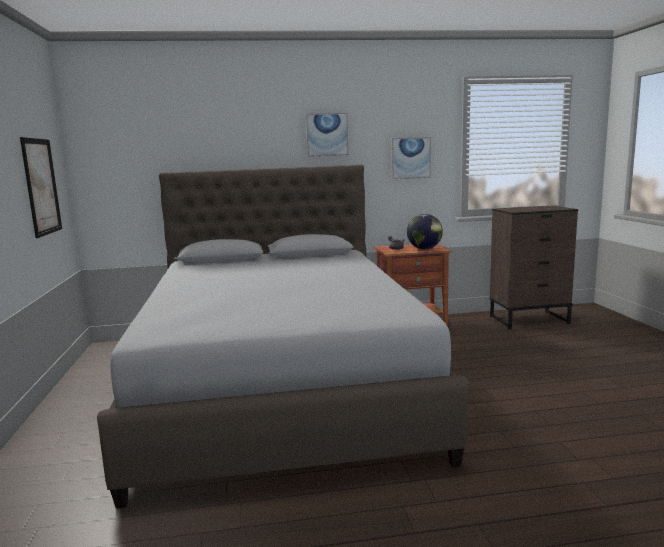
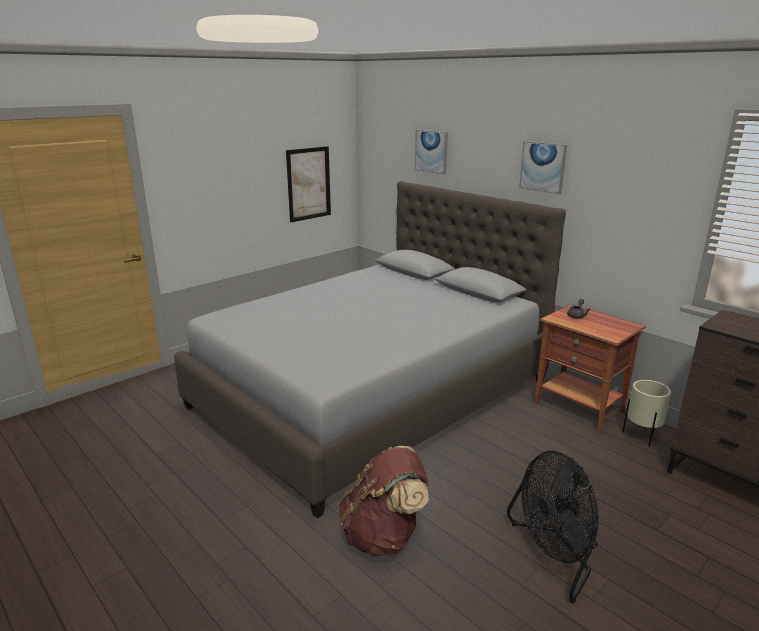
camera: 55 degrees right, 10 degrees up
picture [391,137,431,179] -> picture moved to [415,129,448,174]
globe [407,214,443,249] -> none
none -> brown backpack [339,446,429,557]
none -> black fan [507,451,599,604]
none -> beige planter [623,380,671,447]

